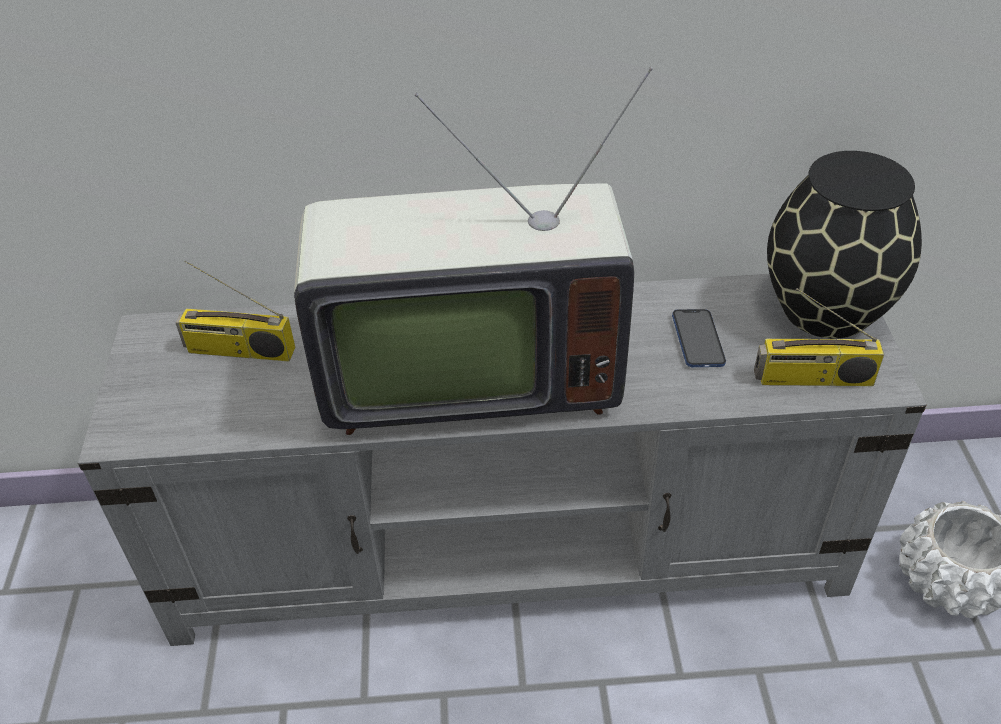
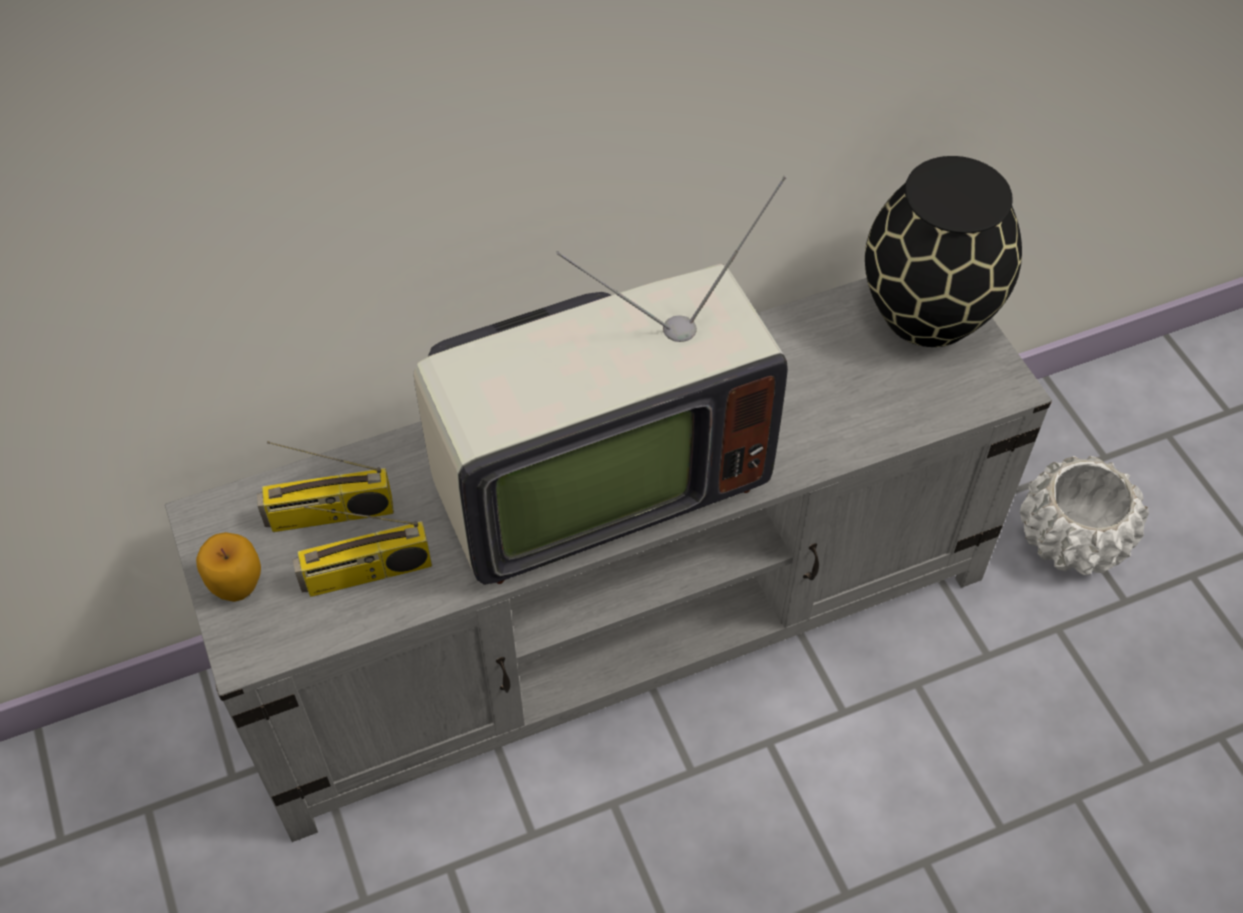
camera: 20 degrees left, 10 degrees up
phone [672,309,726,367] -> none
radio [754,288,884,386] -> radio moved to [293,506,432,597]
none -> apple [196,532,261,602]

